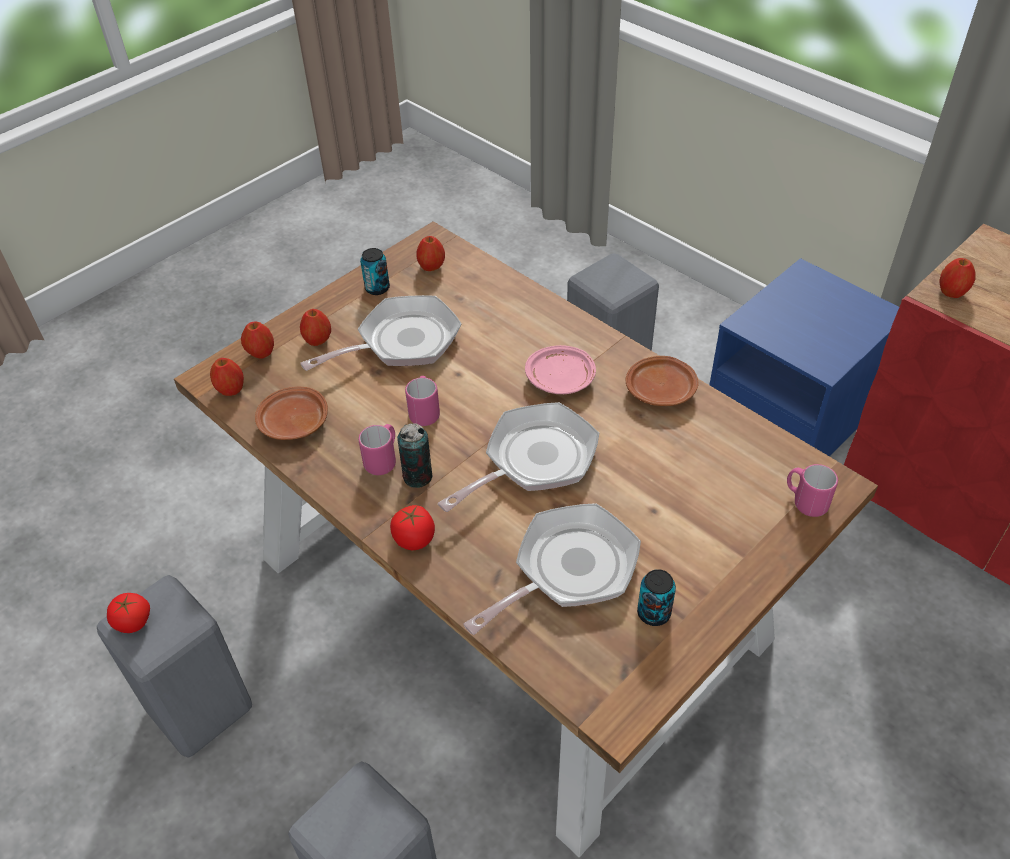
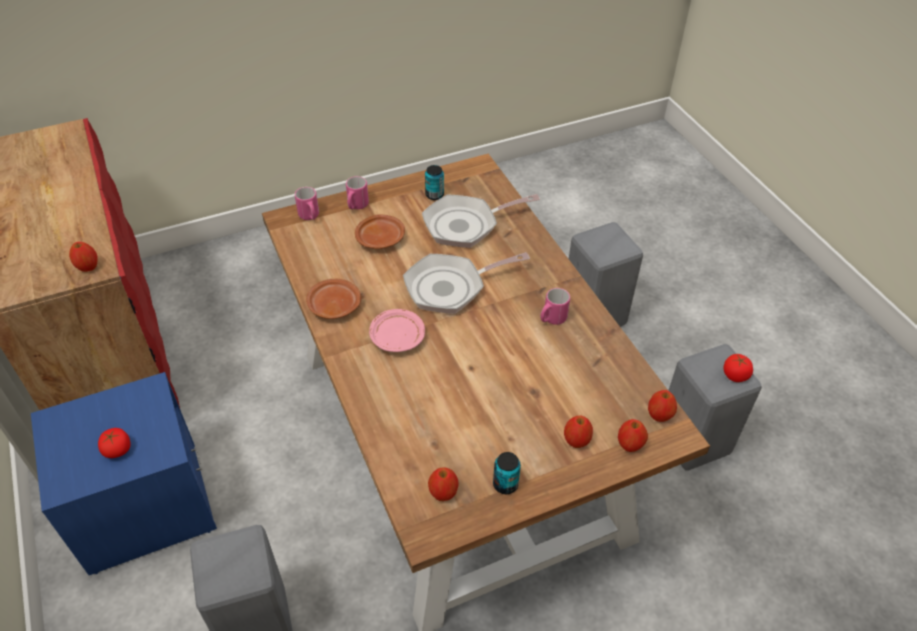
camera: 160 degrees left, 0 degrees up
brown plate [255,387,328,440] -> brown plate moved to [355,214,405,249]
frying pan [300,295,462,371] -> none
tomato [390,505,435,550] -> tomato moved to [98,428,130,458]
can [397,423,432,488] -> none
pink mug [405,376,440,426] -> pink mug moved to [346,176,369,209]

